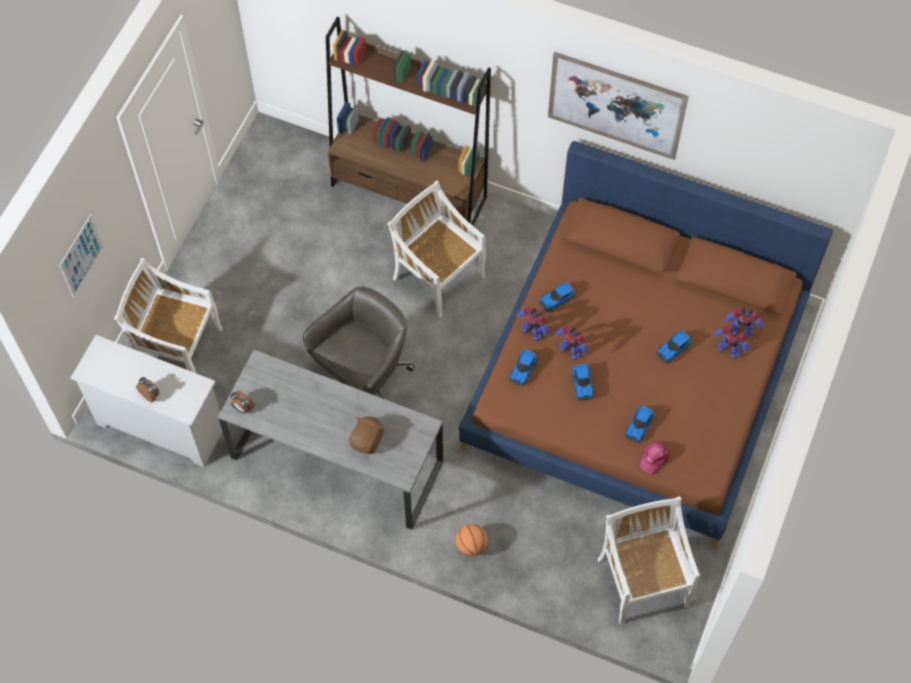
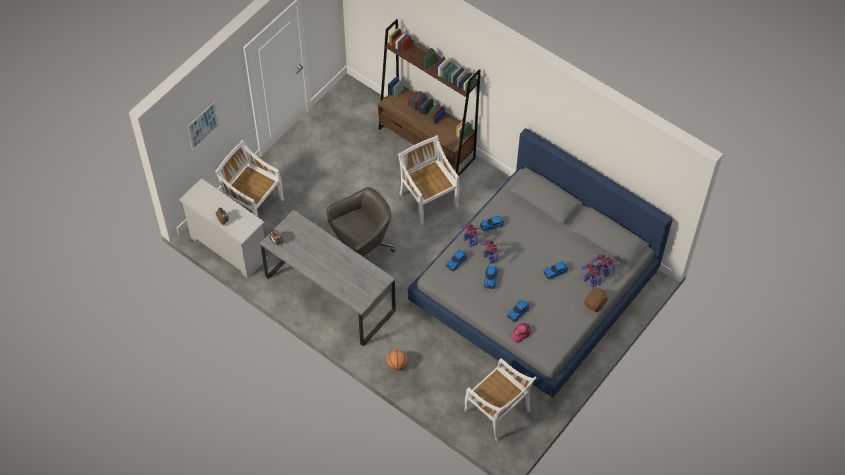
camera: 15 degrees right, 5 degrees down
brown plush toy [349,417,385,454] -> brown plush toy moved to [584,287,609,312]
brown bed [459,141,833,546] -> grey bed [408,128,673,403]
picture [548,52,689,160] -> none
white chair [597,496,700,625] -> white chair turned 135 degrees clockwise [464,358,537,442]

